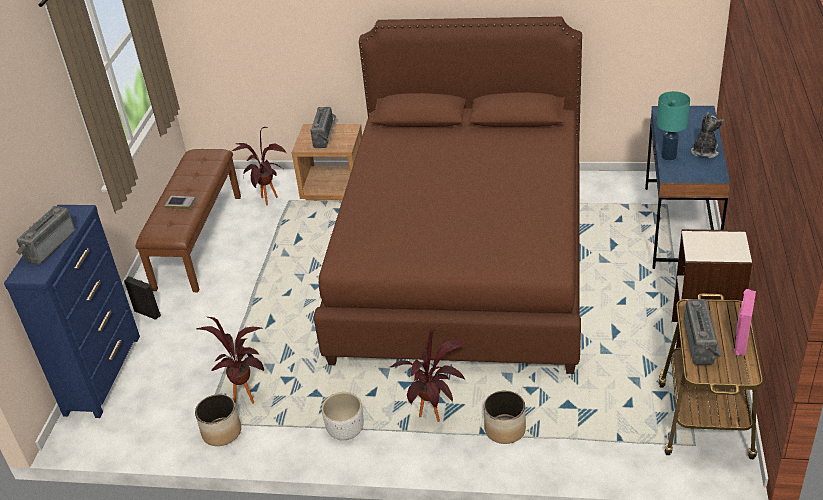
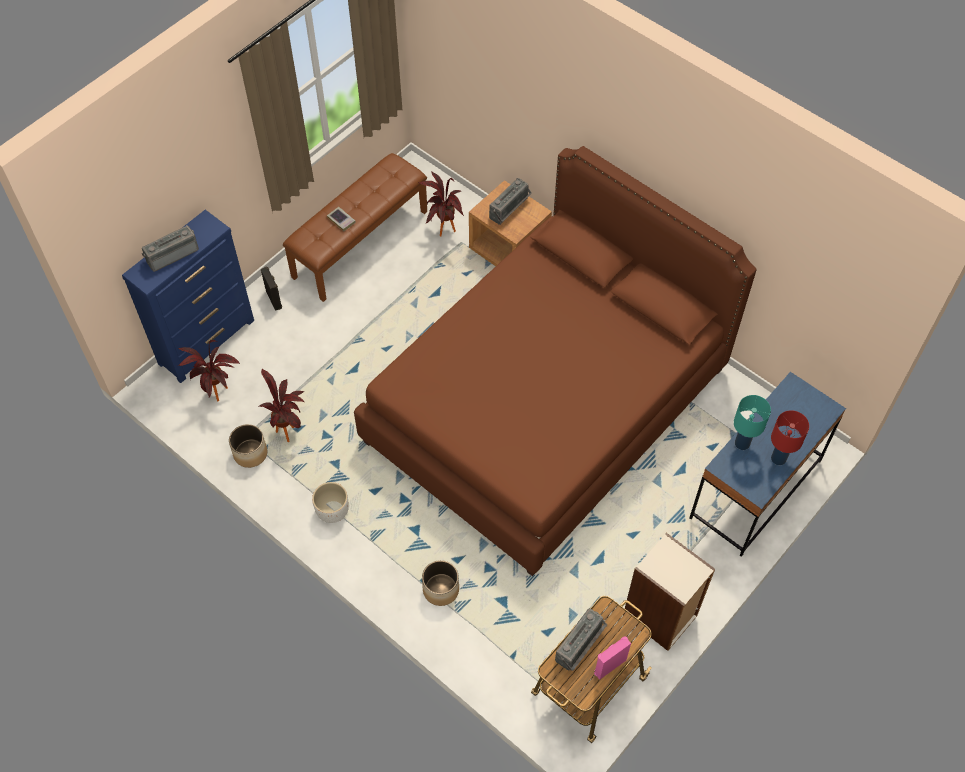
camera: 30 degrees right, 20 degrees up
potted plant [390,325,468,422] -> potted plant moved to [178,340,241,401]
plush toy [691,112,724,158] -> red table lamp [771,410,809,465]

